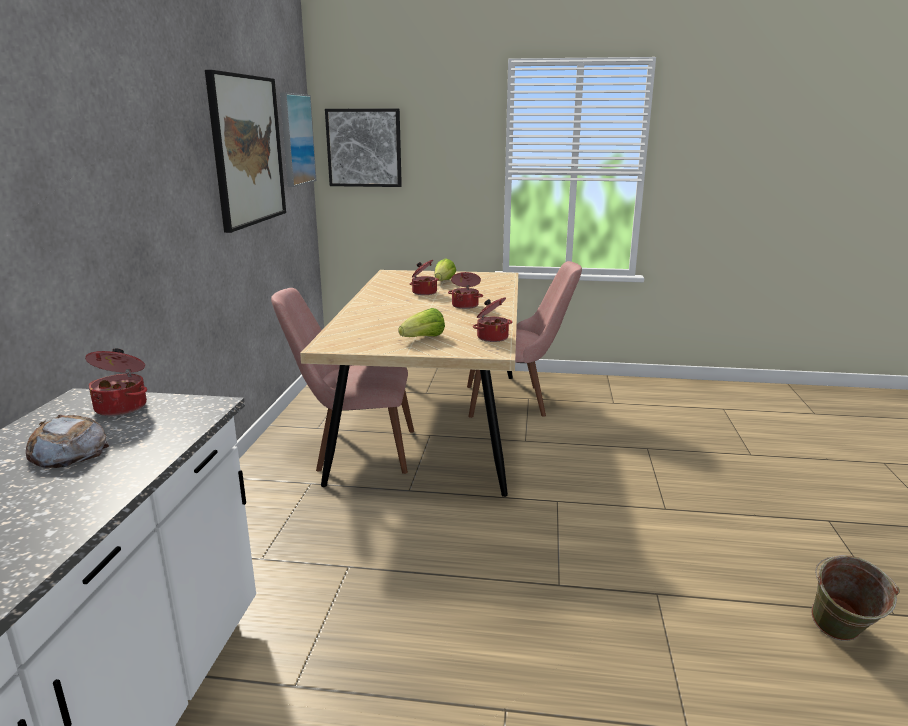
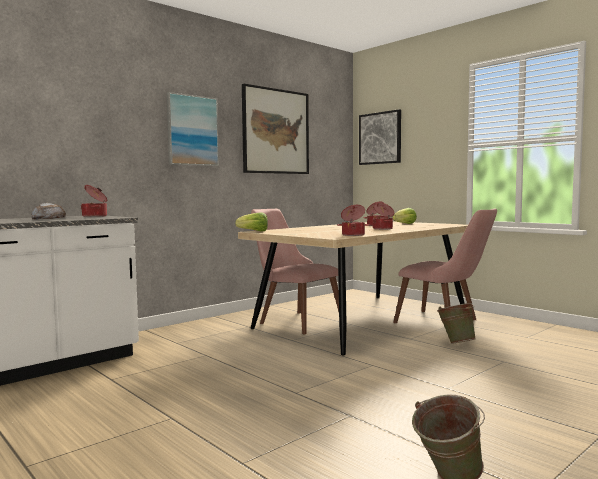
camera: 40 degrees right, 15 degrees down
picture [280,93,317,187] -> picture moved to [167,92,219,166]
lettuce [398,308,445,337] -> lettuce moved to [235,212,268,232]
none -> green bucket [437,303,476,344]

